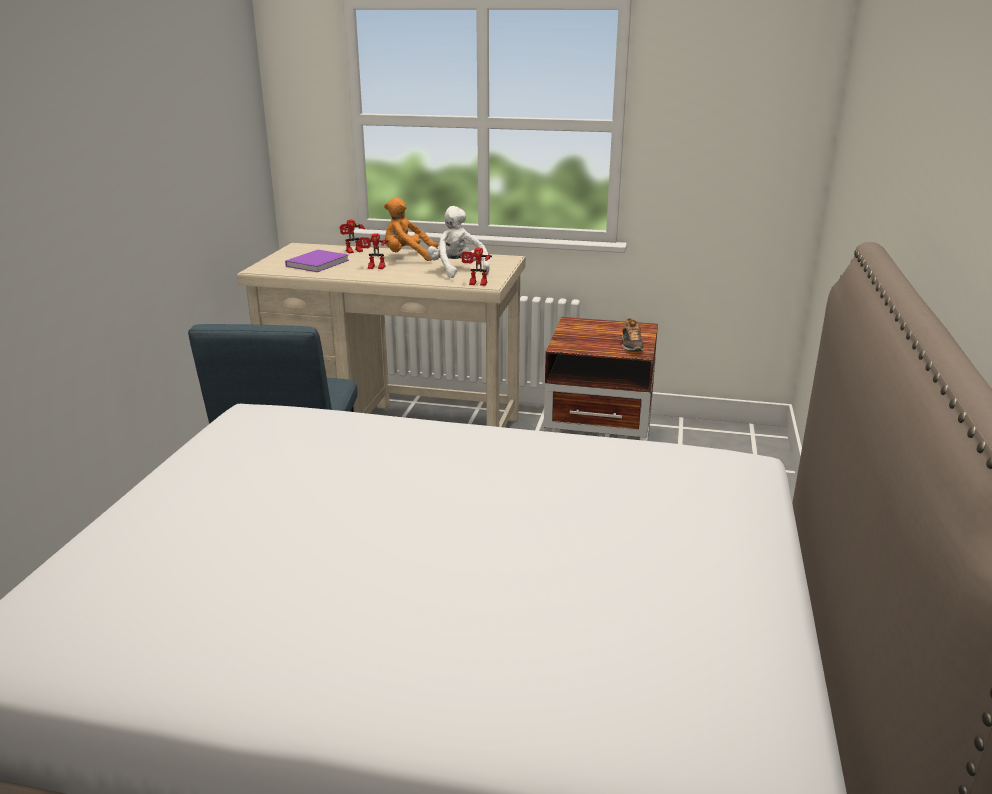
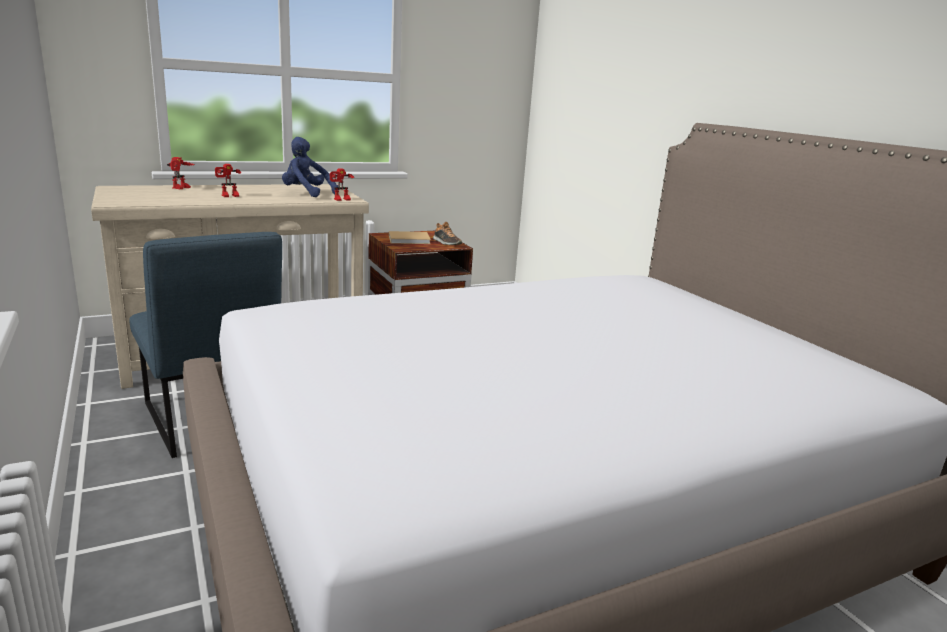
camera: 40 degrees left, 5 degrees down
purple book [285,250,349,272] -> none
orange plush toy [384,197,439,261] -> none
white plush toy [427,206,490,278] -> blue plush toy [282,137,339,197]
none -> beige book [389,231,431,244]

